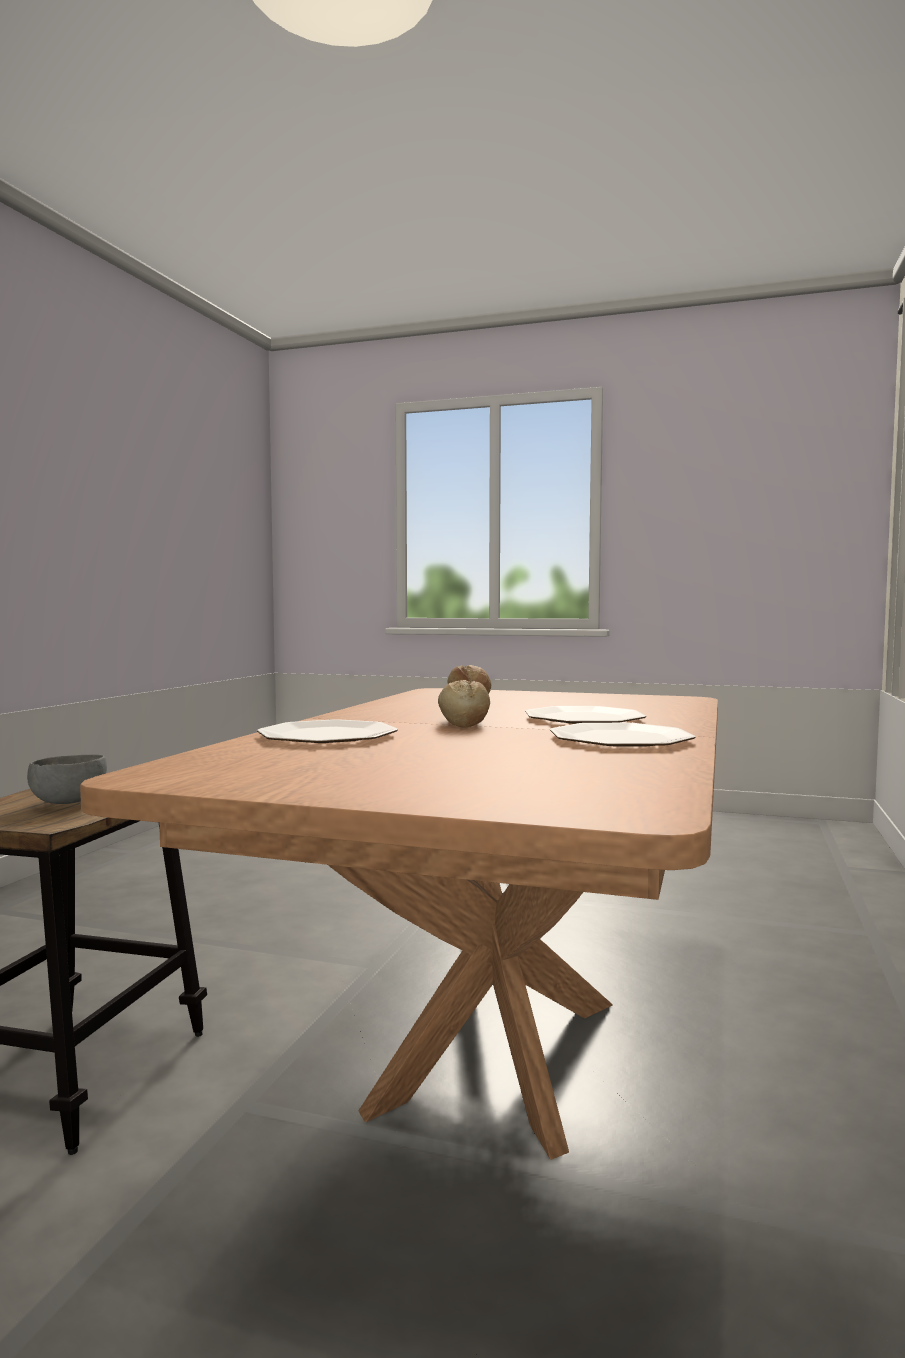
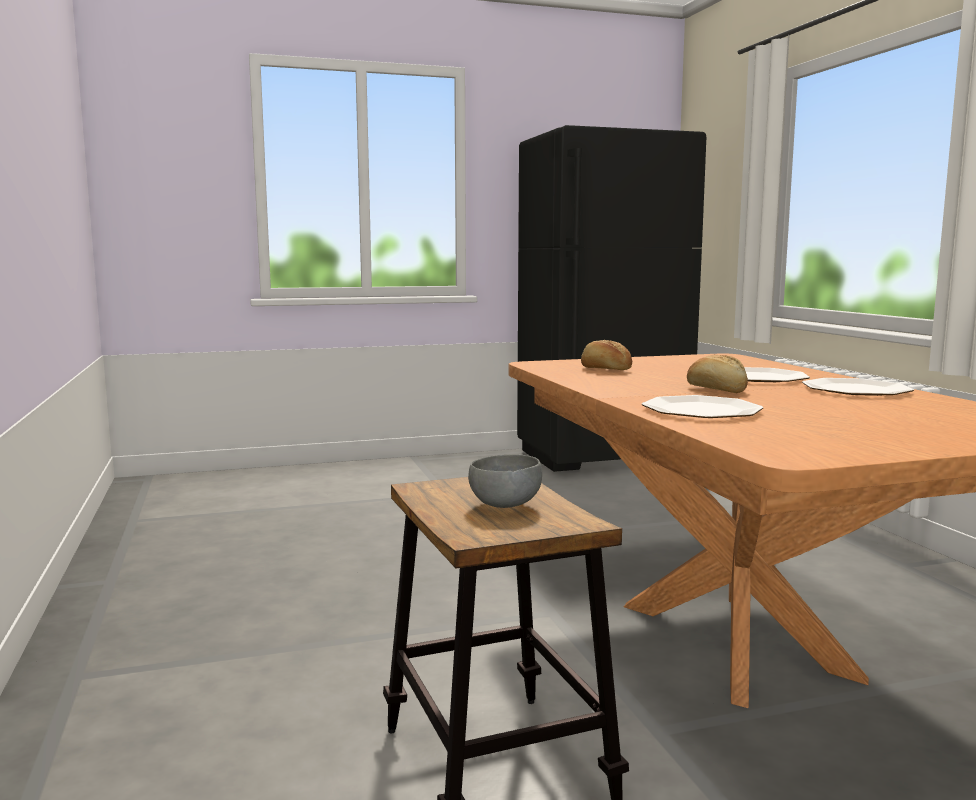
camera: 35 degrees left, 5 degrees up
none -> black fridge [517,125,706,472]

